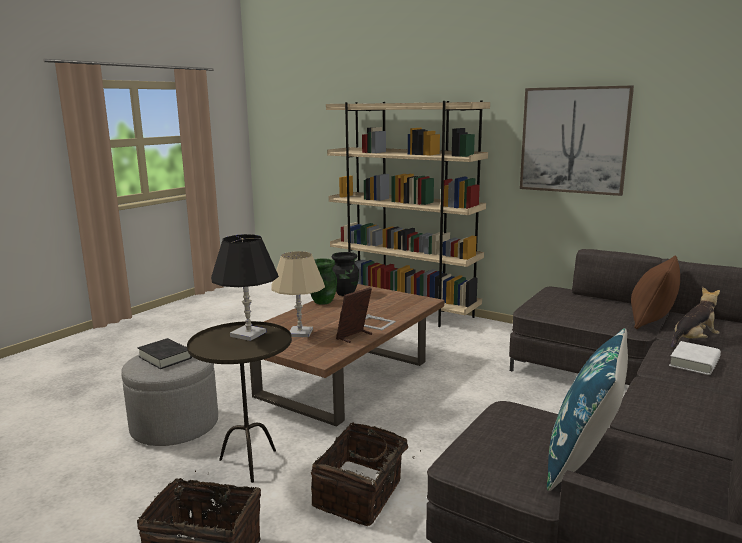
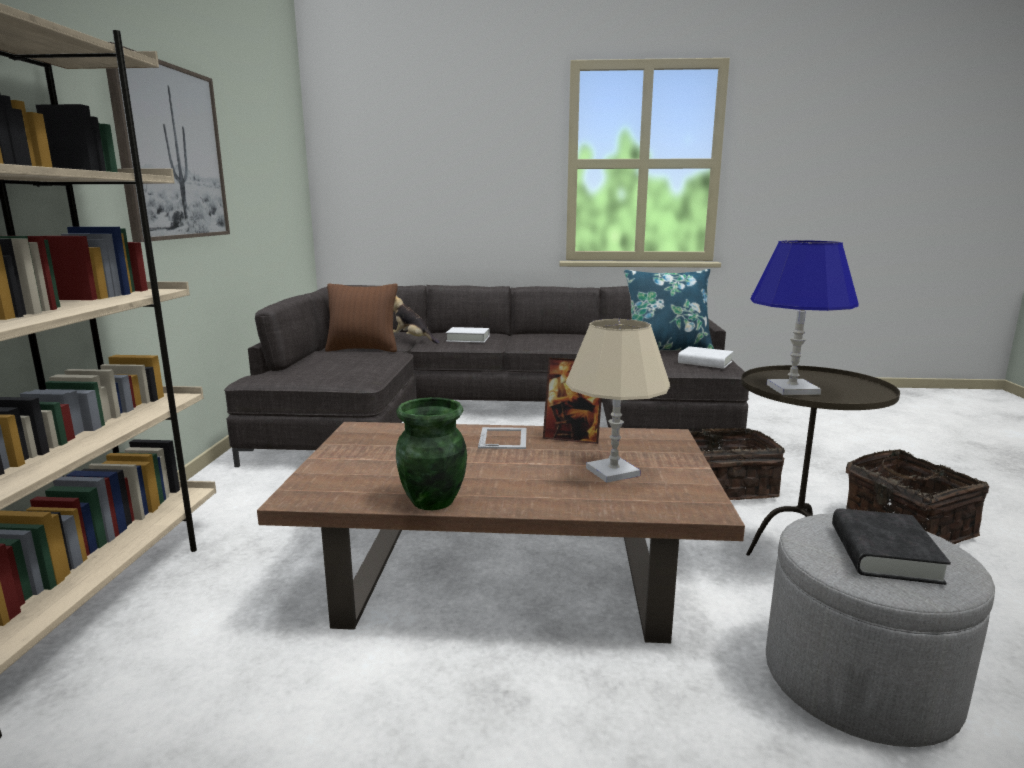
camera: 120 degrees left, 0 degrees up
black table lamp [211,234,279,341] -> blue table lamp [750,240,859,395]
black vase [331,252,359,296] -> none
none -> white book [678,346,733,369]

